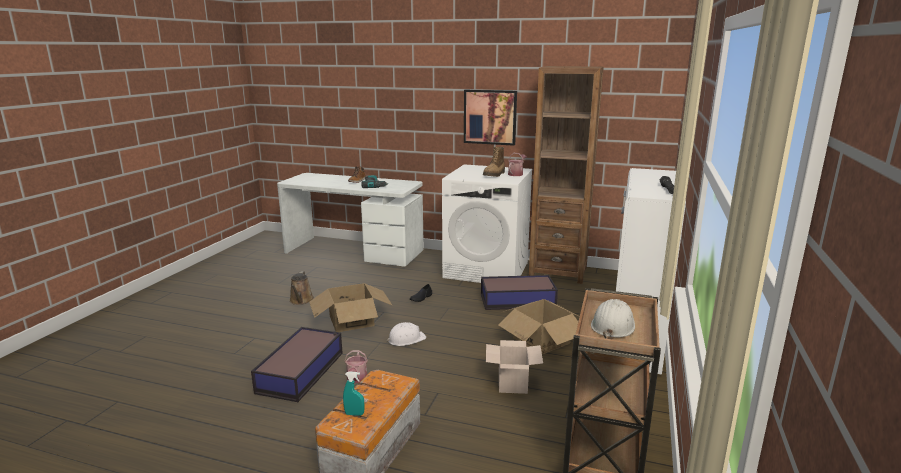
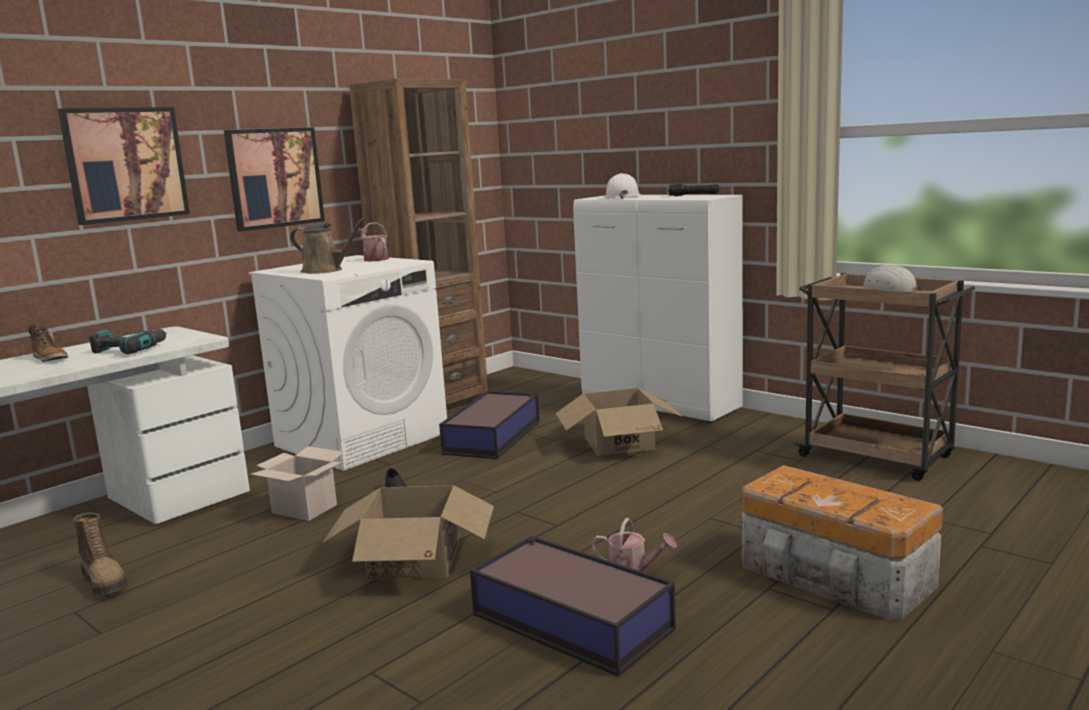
camera: 65 degrees left, 5 degrees down
brown watering can [289,271,314,305] -> brown watering can moved to [290,217,367,274]
turquoise spray bottle [343,371,364,416] -> none
white hard hat [386,322,426,346] -> white hard hat moved to [605,173,640,199]
boot [483,147,505,177] -> boot moved to [73,513,128,596]
cardboard box [486,340,543,394] -> cardboard box moved to [250,446,344,521]
none -> picture [58,107,190,225]

